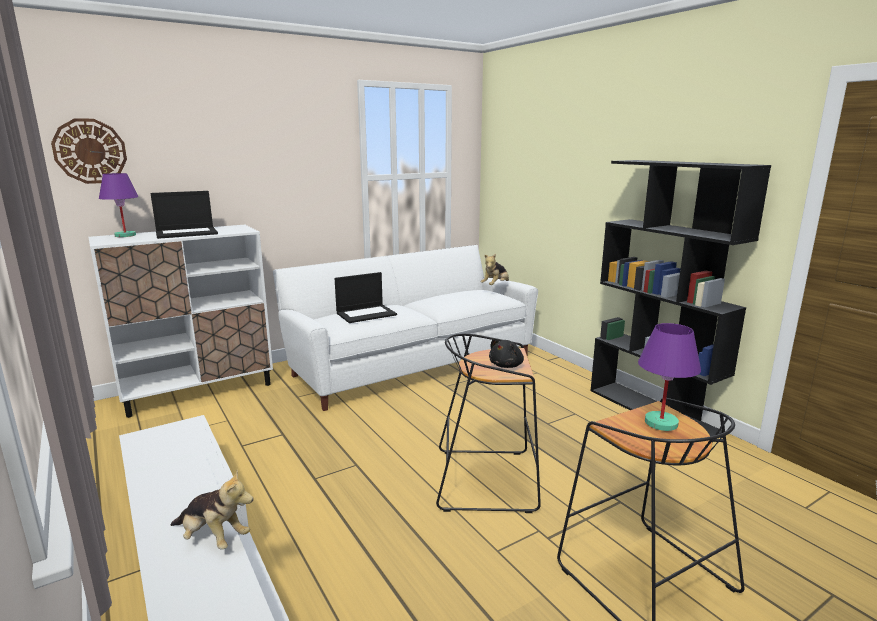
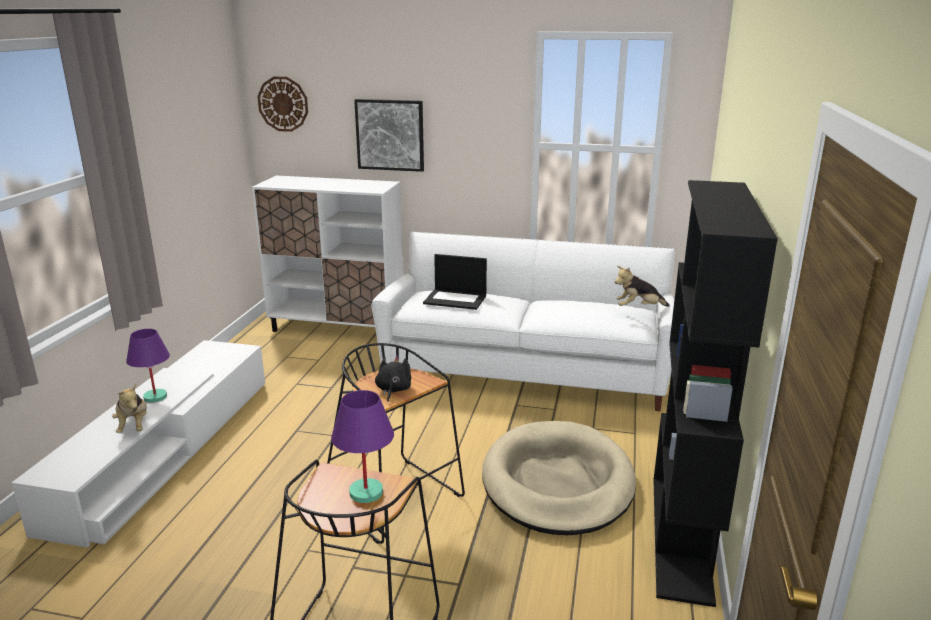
camera: 45 degrees right, 5 degrees up
purple table lamp [99,173,139,237] -> purple table lamp moved to [126,329,170,403]
laptop [150,191,218,239] -> none
black plush toy [489,338,524,368] -> black plush toy turned 105 degrees clockwise [375,356,411,402]
none -> picture [354,99,424,172]
none -> beige dog bed [482,421,636,535]

